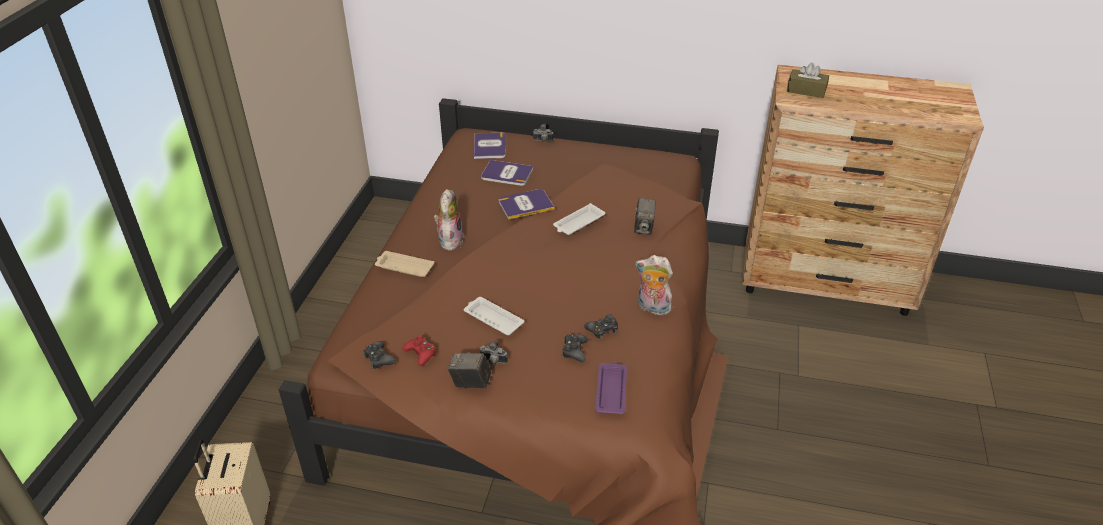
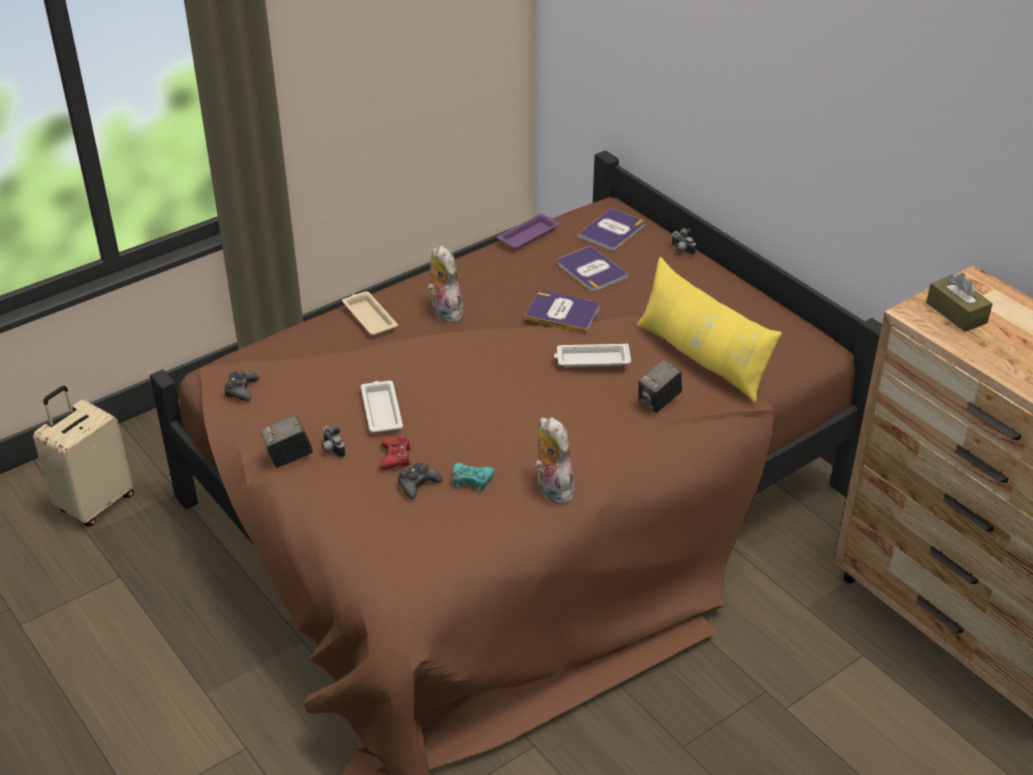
camera: 40 degrees right, 0 degrees up
red game controller [402,335,437,366] -> red game controller moved to [380,436,411,470]
plush toy [434,189,463,251] -> plush toy turned 75 degrees counterclockwise [428,246,463,323]
camera [448,352,492,388] -> camera turned 75 degrees counterclockwise [260,415,313,468]
black game controller [584,314,618,339] -> turquoise game controller [452,463,495,491]
purple tray [595,362,627,414] -> purple tray moved to [497,214,560,249]
none -> yellow pillow [636,257,782,402]

